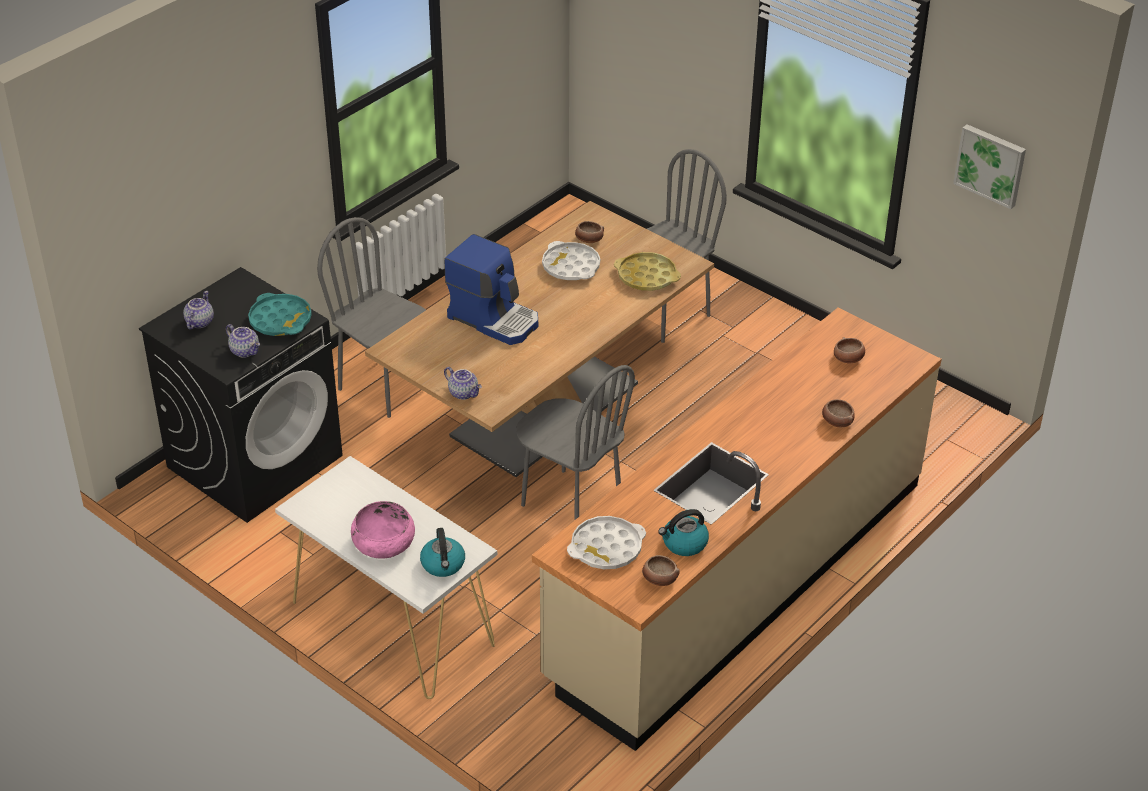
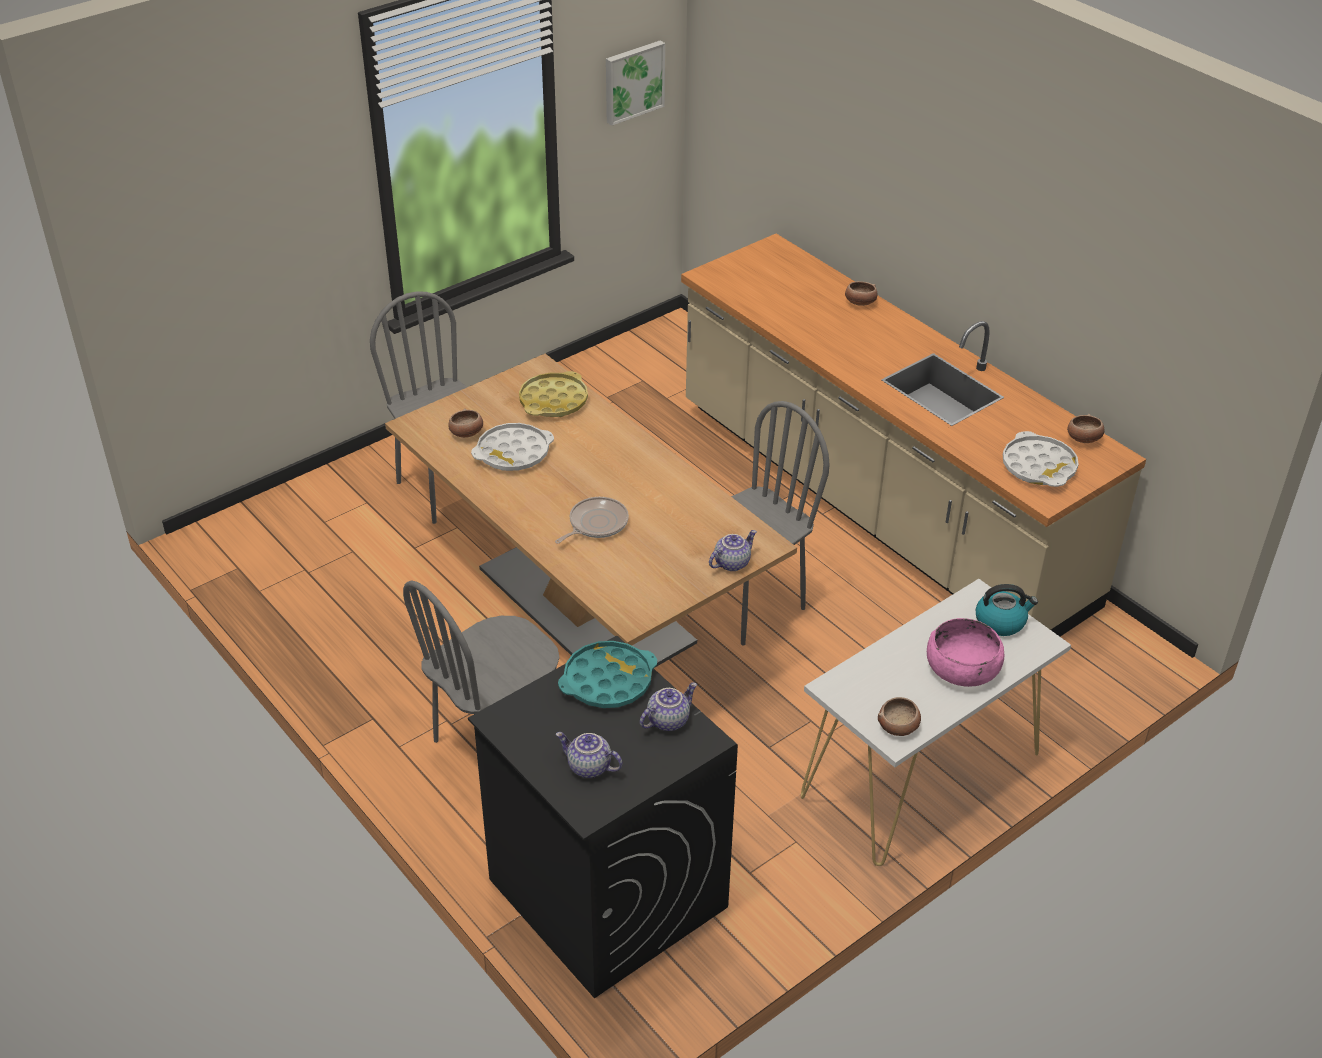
camera: 80 degrees left, 0 degrees up
coffee machine [444,234,538,345] -> frying pan [555,497,629,544]
kettle [658,509,709,556] -> none
bowl [834,337,865,364] -> bowl moved to [878,697,921,736]

